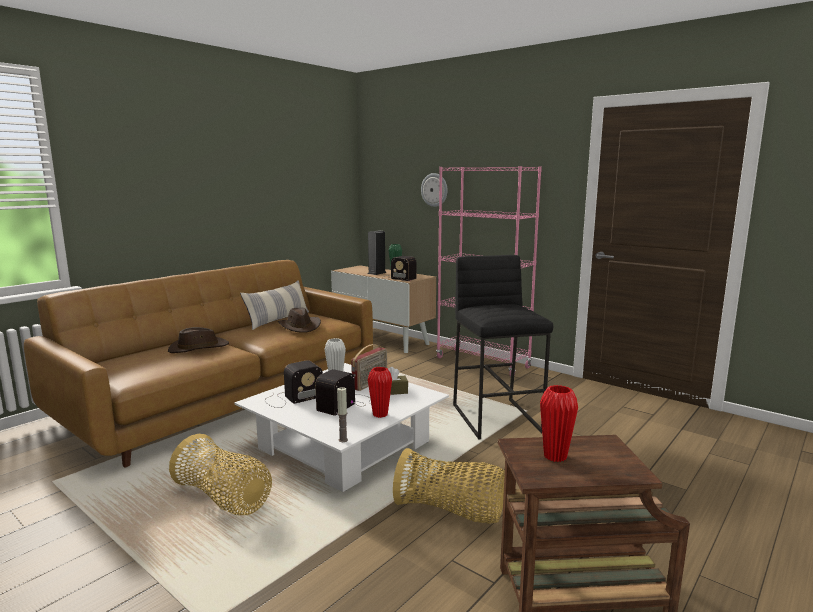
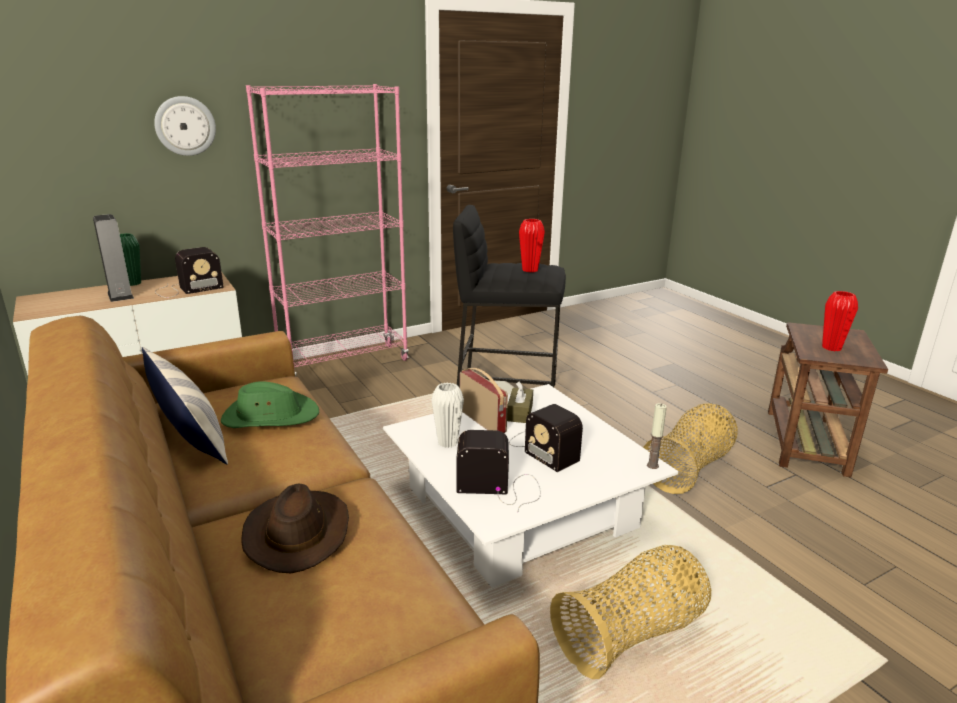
camera: 70 degrees left, 10 degrees up
radio [265,360,323,408] -> radio turned 75 degrees counterclockwise [456,430,541,511]
brown hat [278,308,321,333] -> green hat [221,381,319,428]
red vase [368,367,392,418] -> red vase moved to [519,219,545,273]

